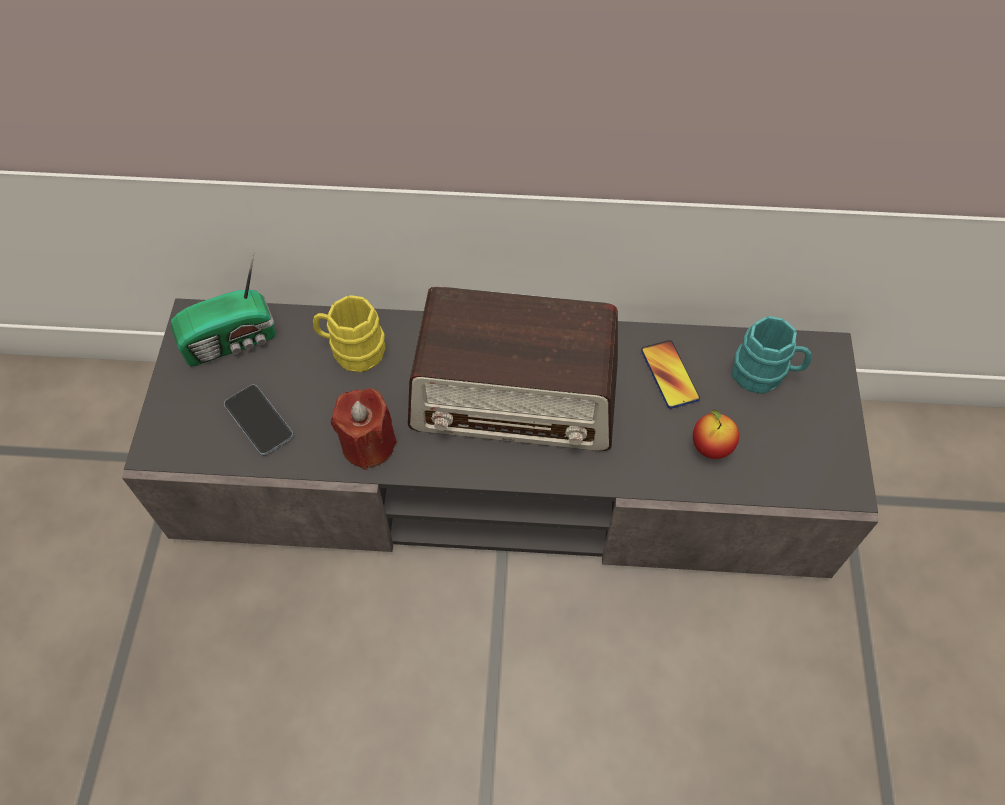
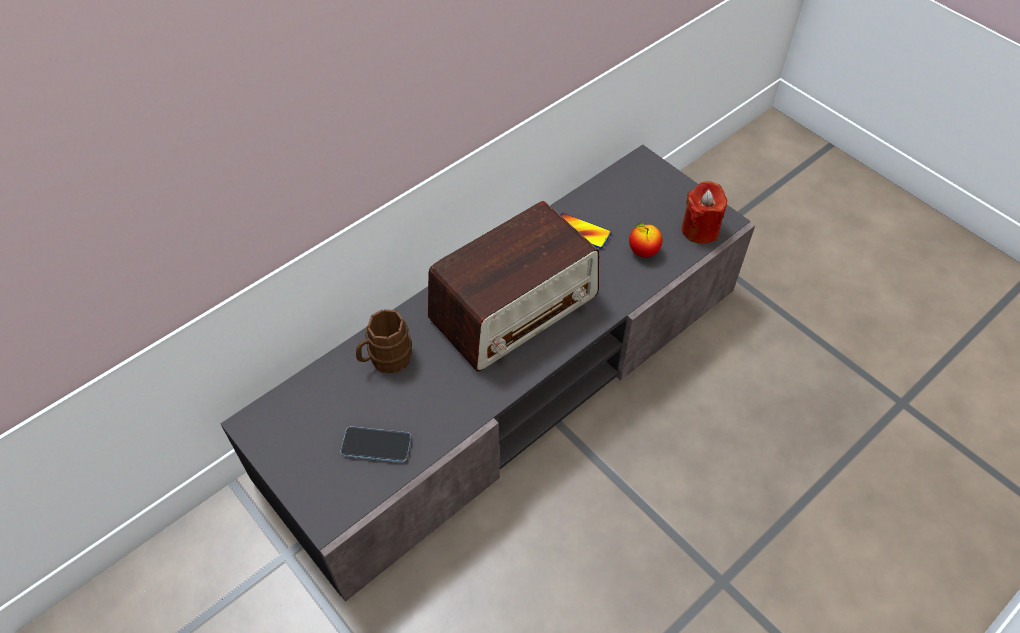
camera: 45 degrees left, 5 degrees down
radio [171,252,275,367] -> none
yellow mug [313,295,386,373] -> brown mug [356,309,412,373]
red candle [331,388,397,470] -> red candle moved to [682,181,727,244]
turquoise mug [732,316,812,394] -> none

